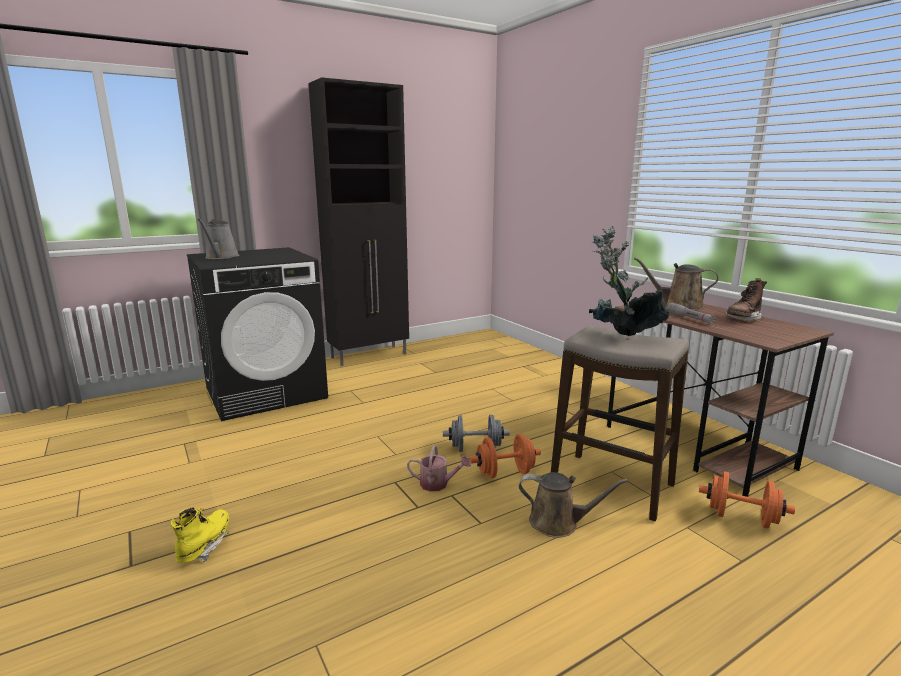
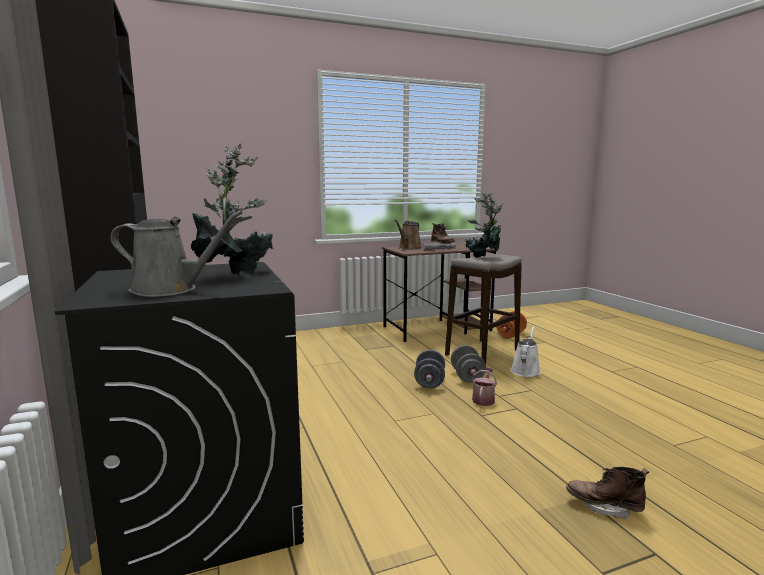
camera: 80 degrees left, 5 degrees down
yellow boot [171,507,229,563] -> brown boot [566,467,649,519]
orange dumbbell [470,434,541,478] -> grey dumbbell [451,345,486,383]
brown watering can [519,472,629,538] -> white watering can [510,325,540,377]
none -> potted plant [191,144,274,276]

